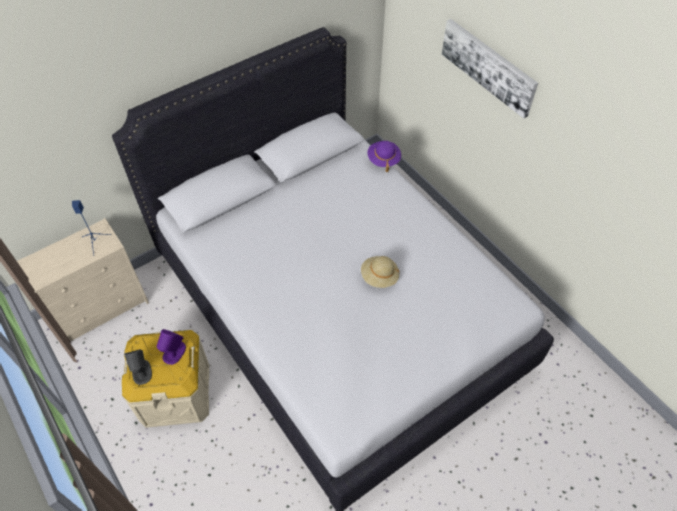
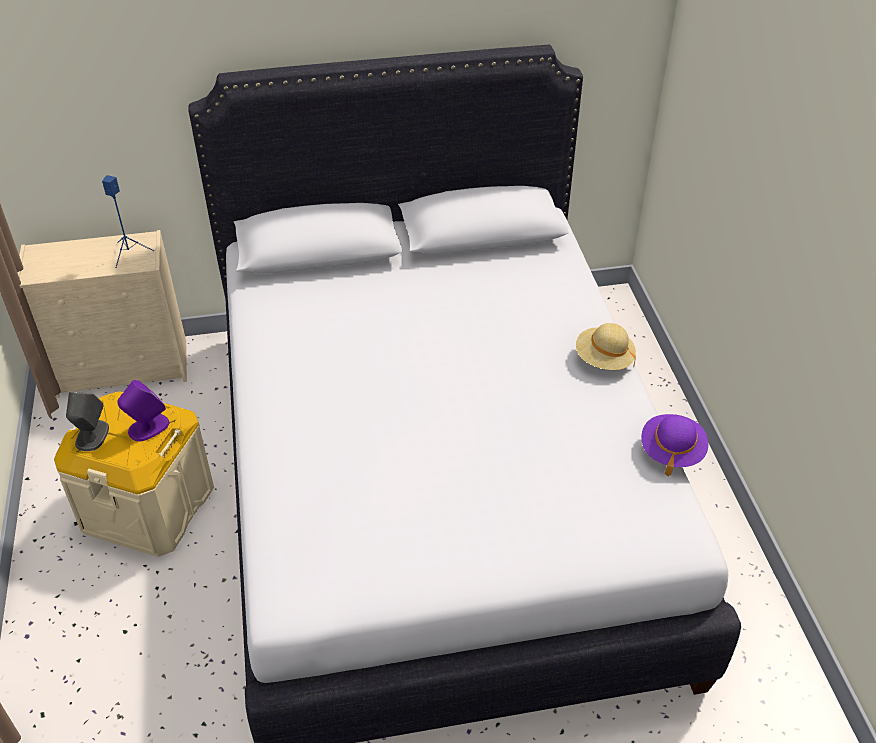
camera: 25 degrees right, 10 degrees down
beige hat [361,256,399,288] -> beige hat moved to [576,323,636,370]
purple hat [368,141,401,172] -> purple hat moved to [641,414,708,476]
picture [442,19,538,118] -> none

